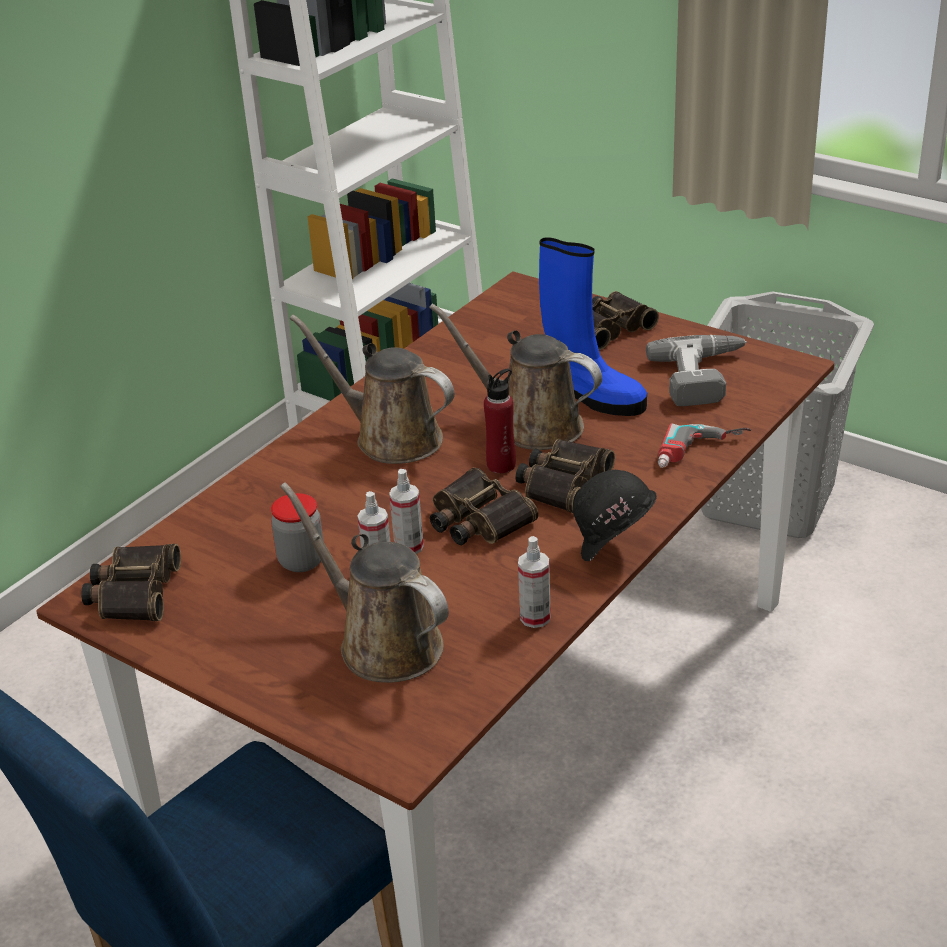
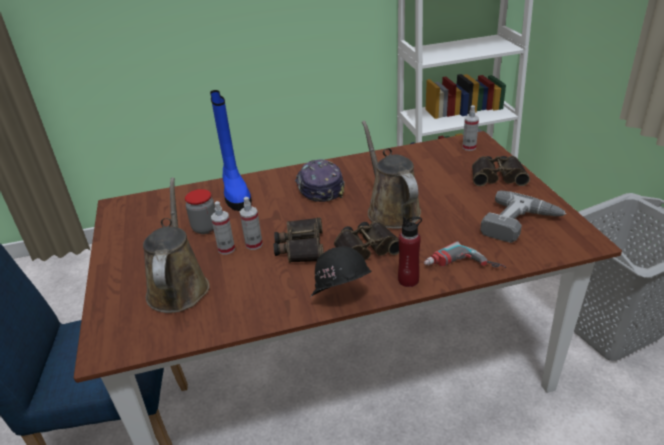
camera: 40 degrees right, 0 degrees up
binoculars [81,544,181,621] -> none
brown watering can [290,315,455,464] -> cap [295,160,345,202]
red bottle [484,369,516,473] -> red bottle moved to [398,216,422,287]
spray bottle [518,536,551,628] -> spray bottle moved to [462,105,479,151]
blue boot [539,237,647,416] -> blue boot moved to [210,90,252,211]

